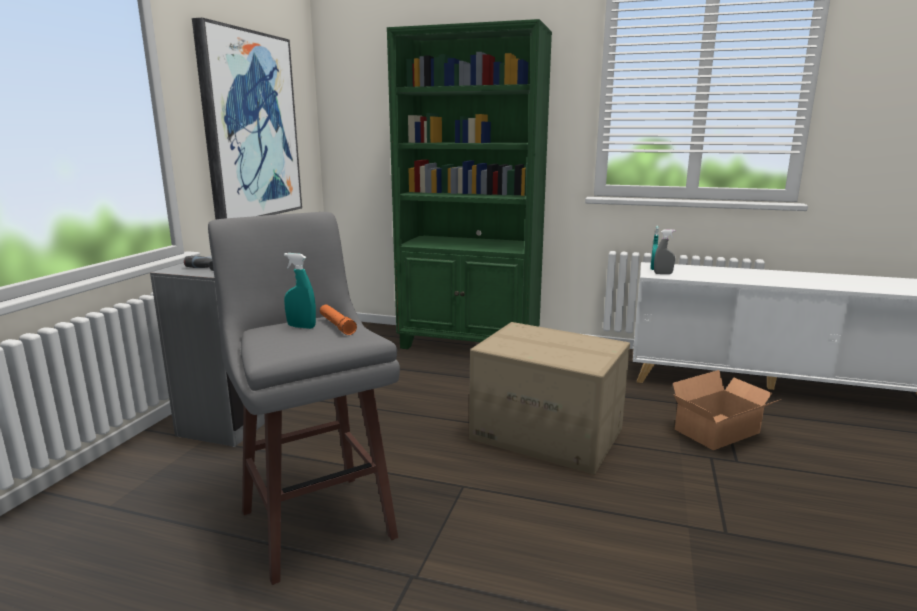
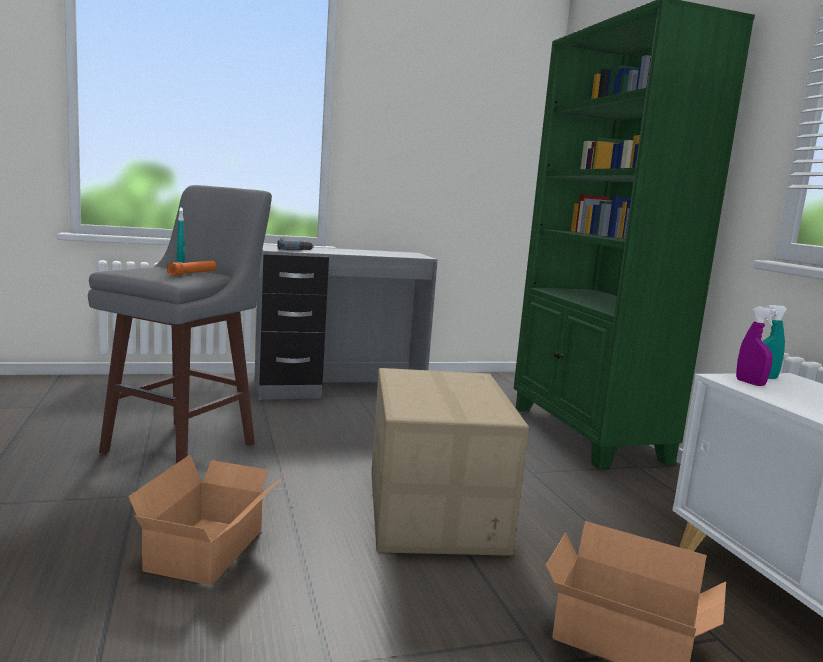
camera: 55 degrees right, 5 degrees down
picture [192,18,302,220] -> none
grey spray bottle [654,229,676,274] -> purple spray bottle [736,306,777,386]
none -> cardboard box [128,455,284,585]

